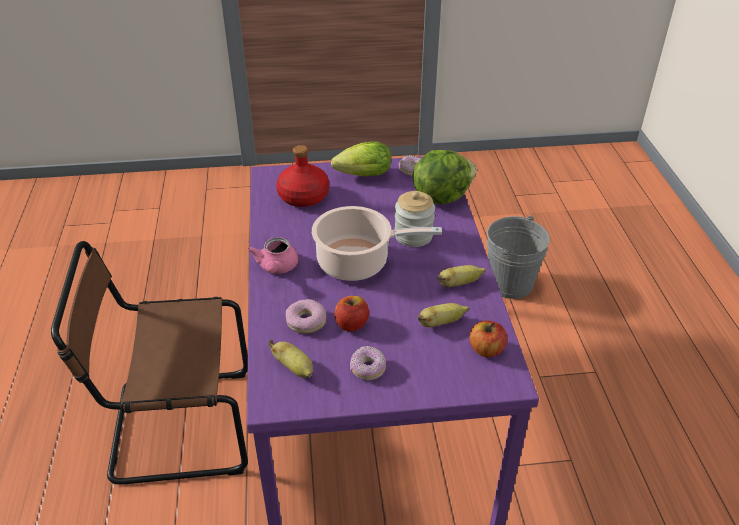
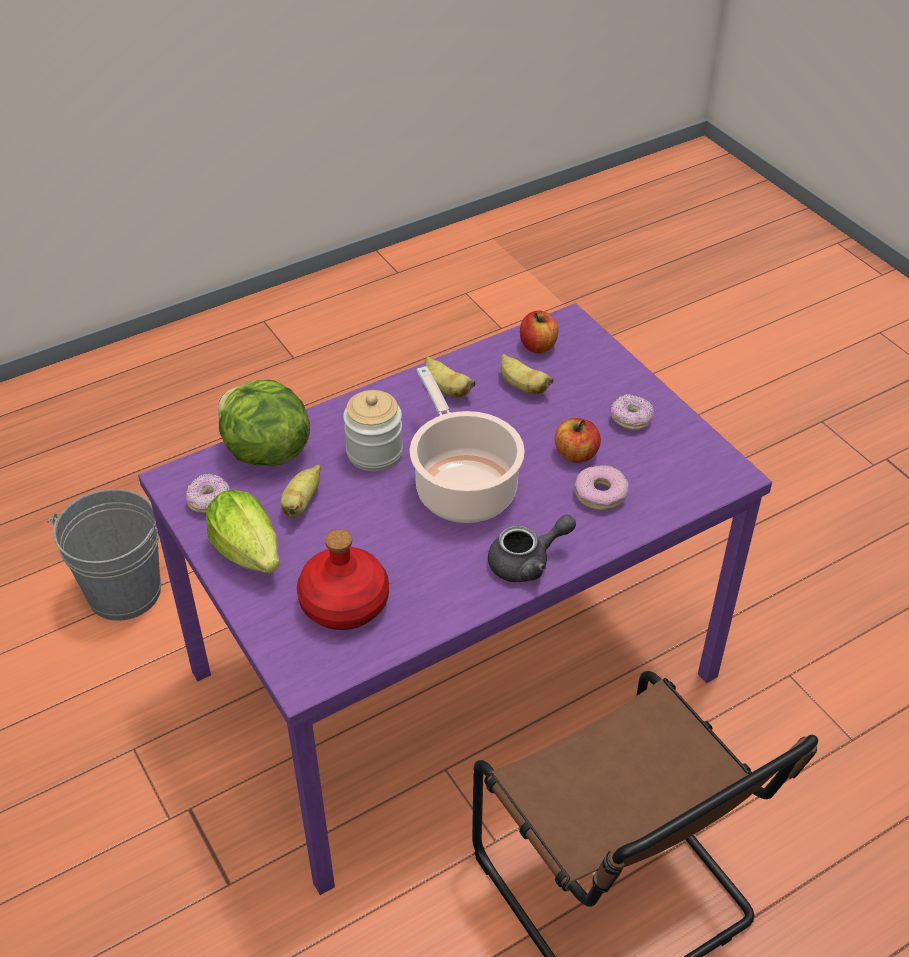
camera: 115 degrees left, 5 degrees up
pink teapot [248,237,298,274] -> grey teapot [488,514,576,582]
banana [269,339,313,378] -> banana moved to [280,465,321,518]

